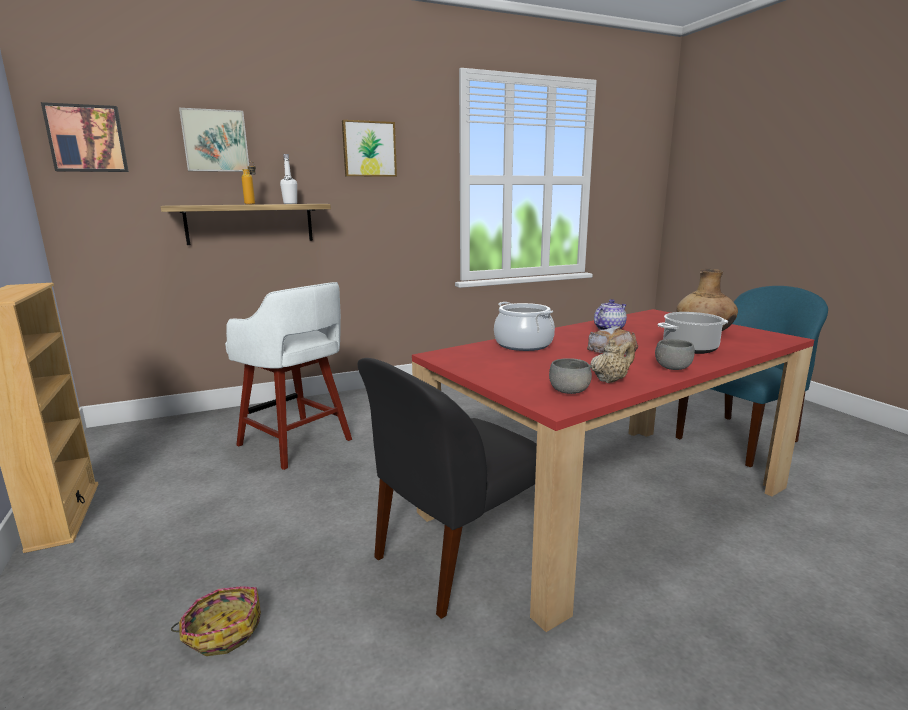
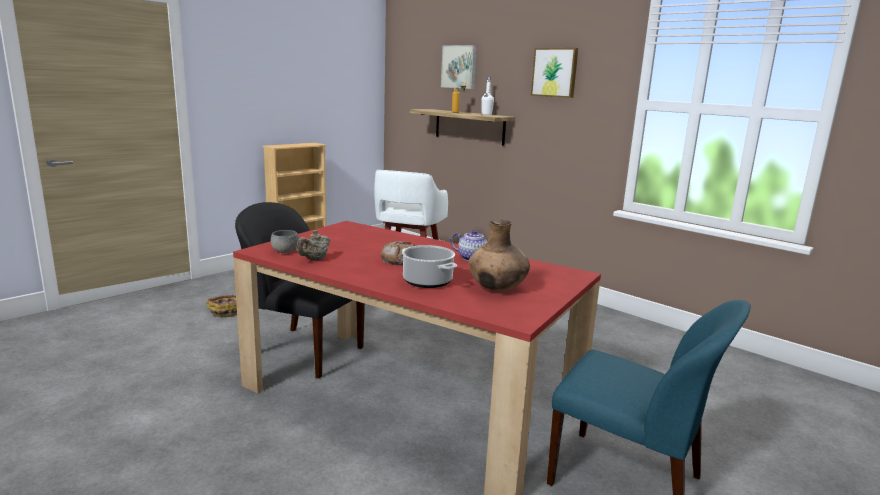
camera: 65 degrees right, 0 degrees up
picture [41,102,129,172] -> none
cooking pot [494,302,555,351] -> none
beige teapot [590,339,635,383] -> beige teapot turned 90 degrees clockwise [297,230,330,261]
grey bowl [655,339,695,370] -> none

